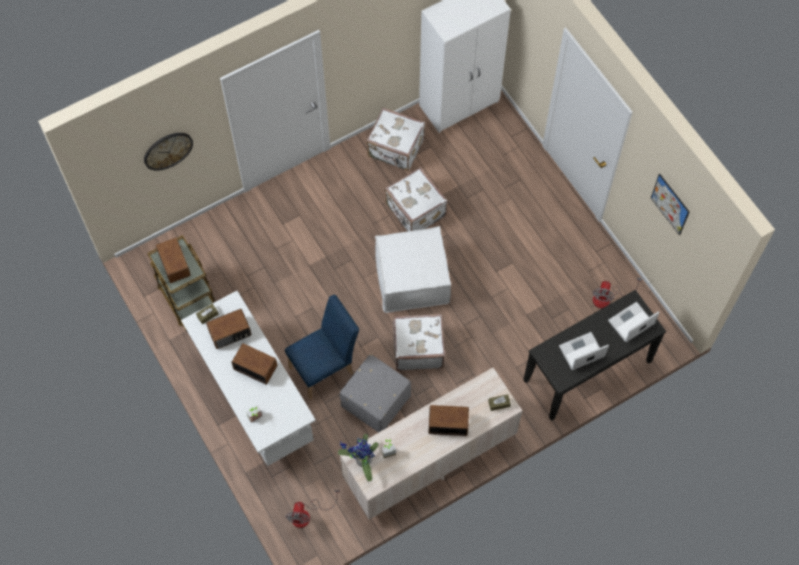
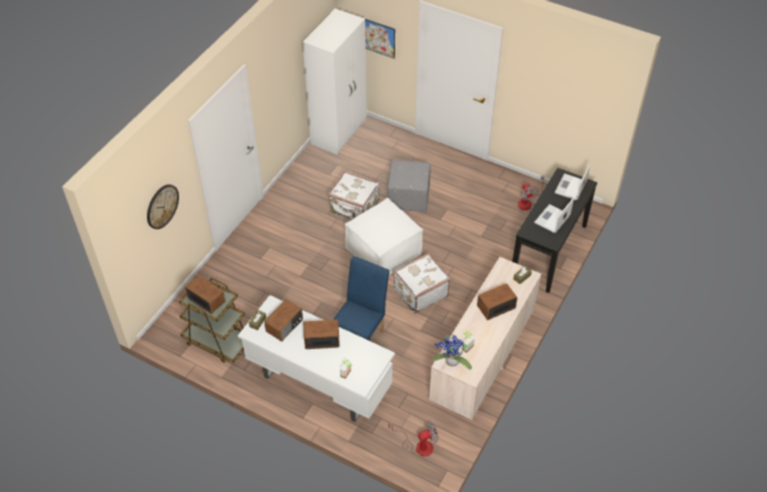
camera: 30 degrees left, 15 degrees down
fan [285,490,340,528] -> fan turned 90 degrees counterclockwise [388,422,438,457]
grey ottoman [340,354,411,433] -> grey ottoman moved to [387,160,431,212]
white suitcase [366,108,425,171] -> none
picture [651,174,690,236] -> picture moved to [365,19,395,59]

